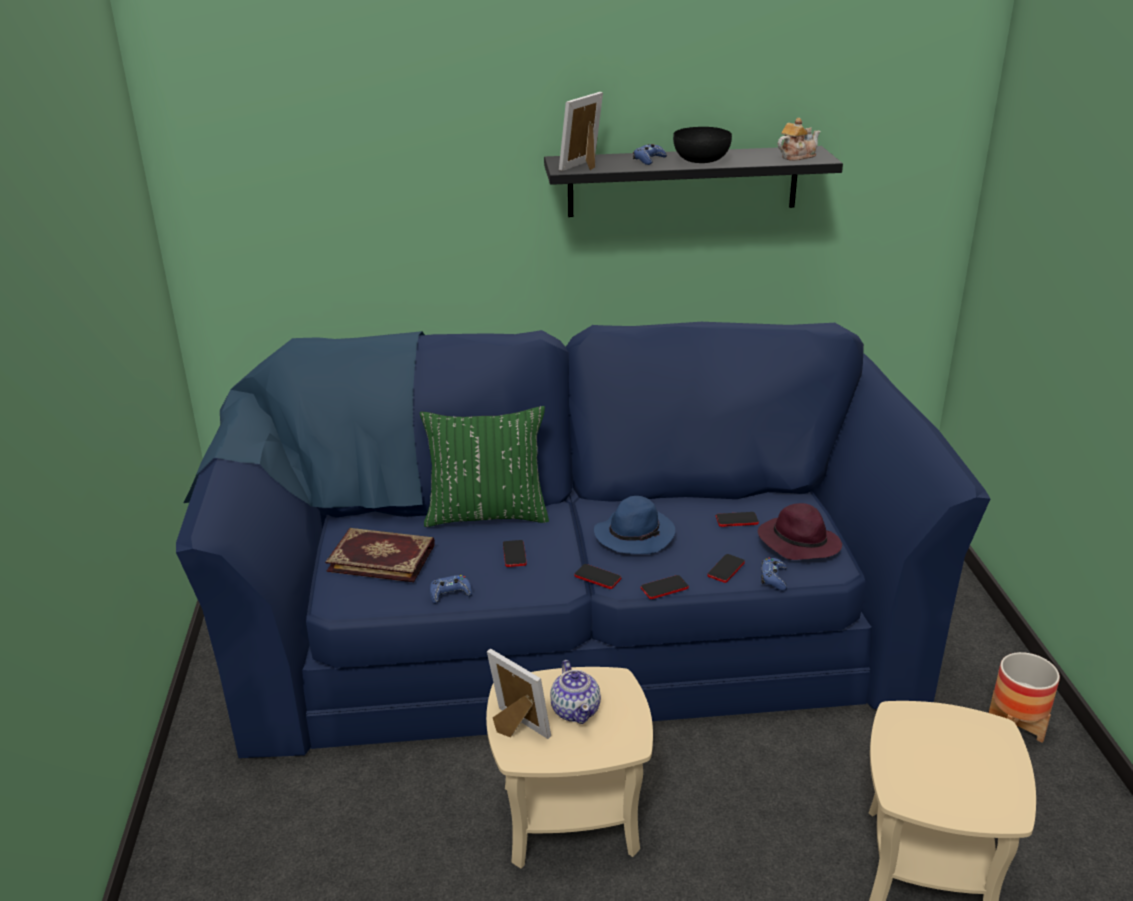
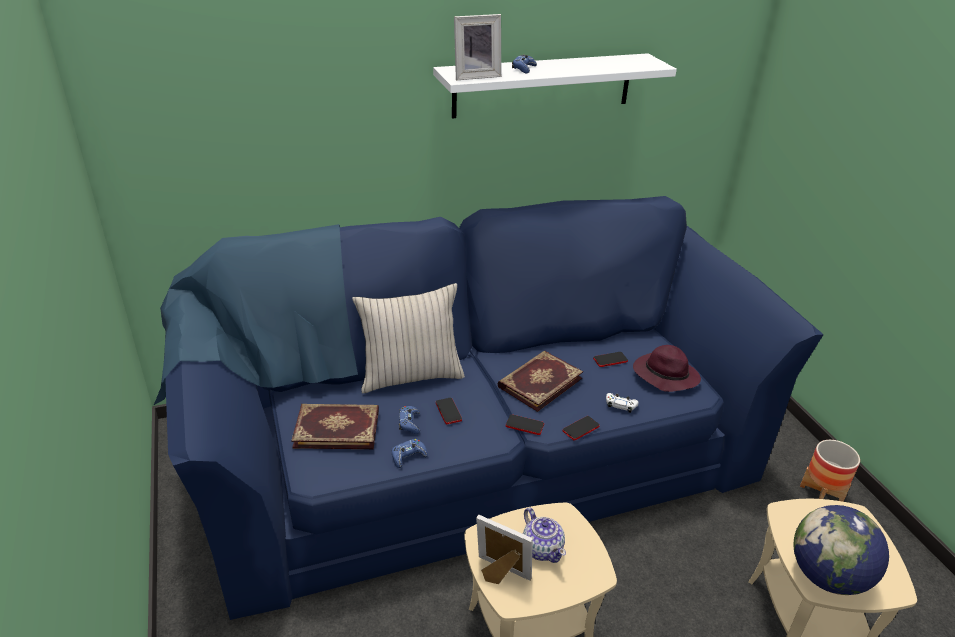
camera: 15 degrees left, 5 degrees up
green pillow [420,406,549,527] -> beige pillow [352,283,465,393]
black shelf [544,146,843,217] -> white shelf [433,53,677,119]
picture frame [559,92,603,171] -> picture frame turned 135 degrees counterclockwise [454,14,501,80]
blue hat [594,496,675,554] -> book [498,351,583,412]
black bowl [673,127,732,163] -> none
phone [708,554,745,583] -> white game controller [606,393,638,413]
blue game controller [761,557,787,590] -> blue game controller moved to [399,406,420,434]
teapot [778,118,820,161] -> none
none -> globe [793,505,889,595]

